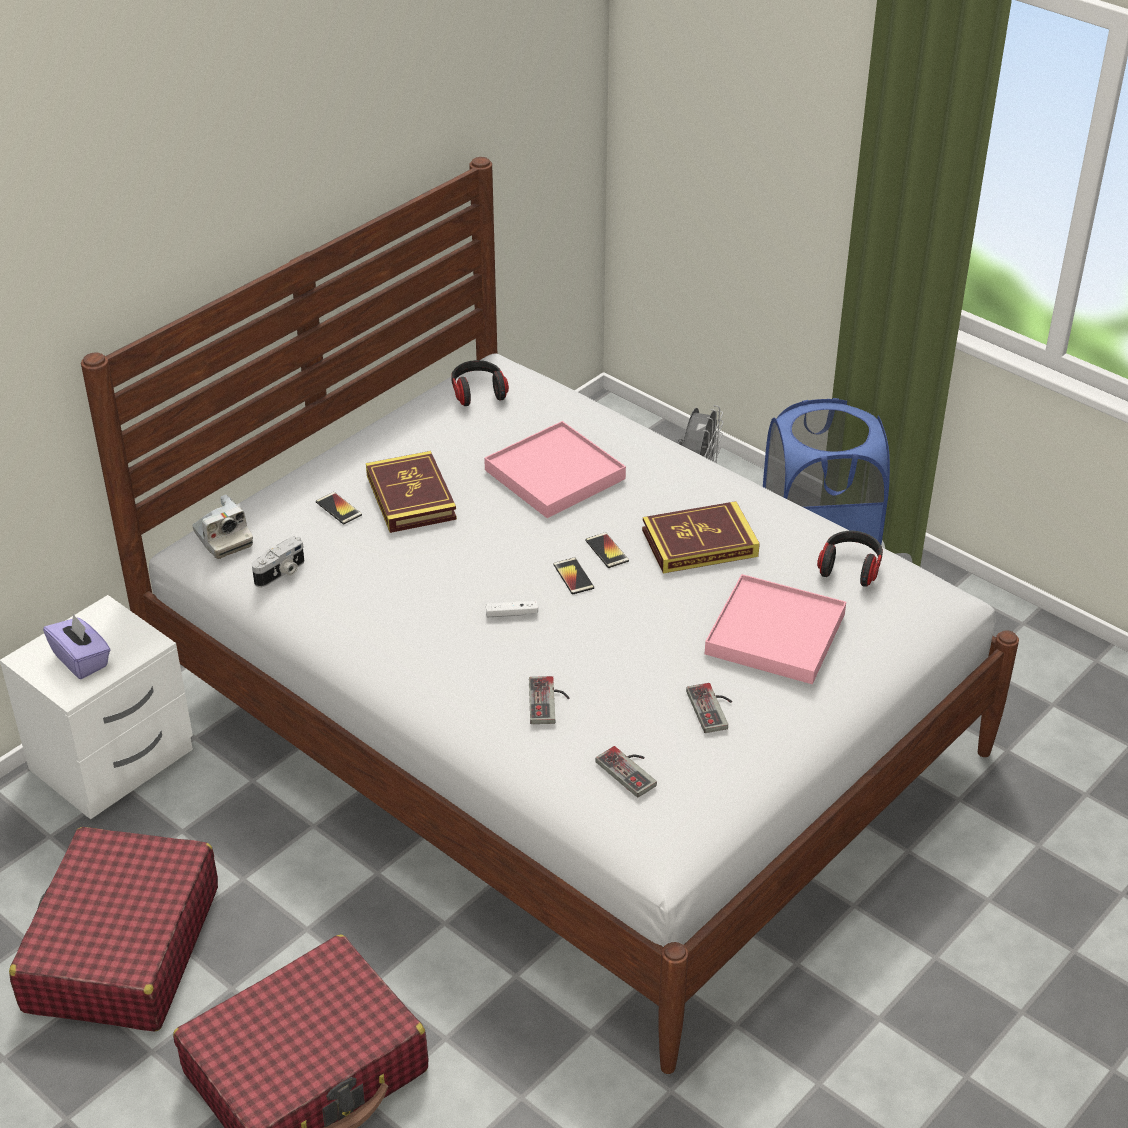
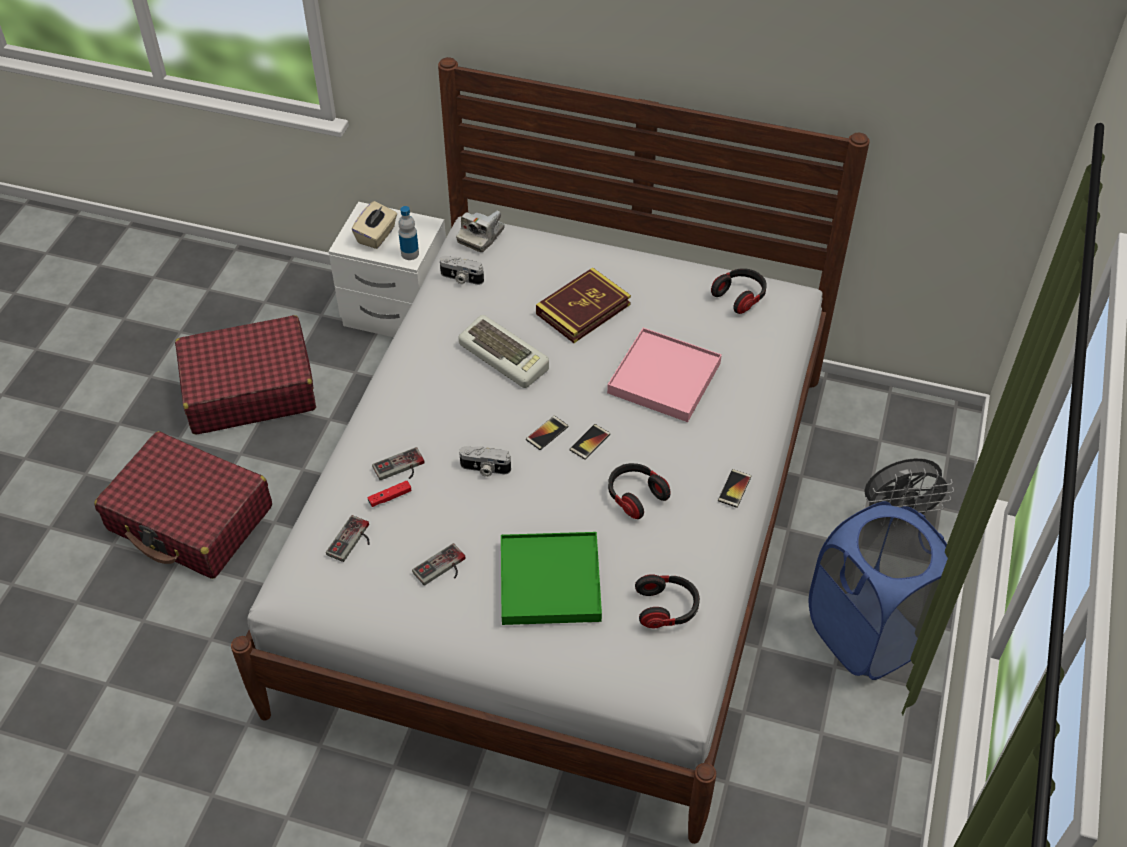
camera: 65 degrees right, 10 degrees up
purple tissue box [43,613,111,679] -> beige tissue box [352,201,397,249]
phone [316,492,362,524] -> phone moved to [718,469,751,508]
white game controller [486,601,538,617] -> none
book [642,501,760,573] -> headphones [608,463,671,519]
pink tray [705,574,846,684] -> green tray [501,532,602,625]
none -> red game controller [368,480,411,507]
none -> bottle [398,206,419,260]
none -> keyboard [458,315,549,388]
none -> camera [459,446,511,477]

